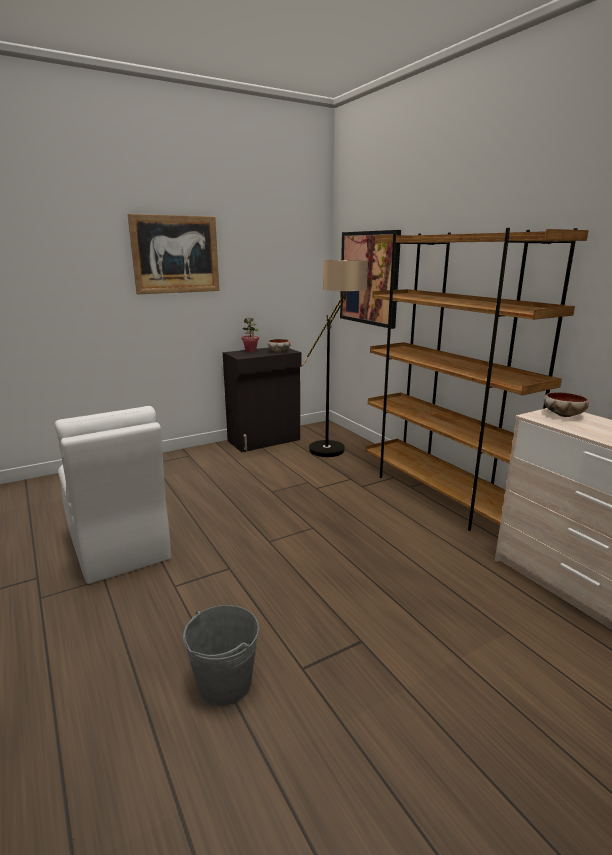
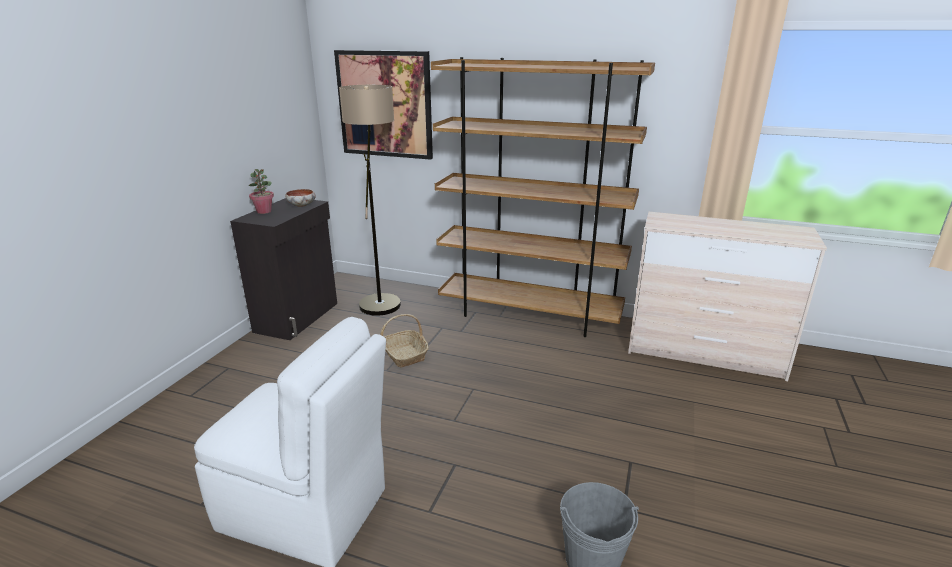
camera: 40 degrees left, 5 degrees up
picture [128,214,219,294] -> none
bowl [544,392,589,417] -> none
none -> basket [380,314,428,368]

